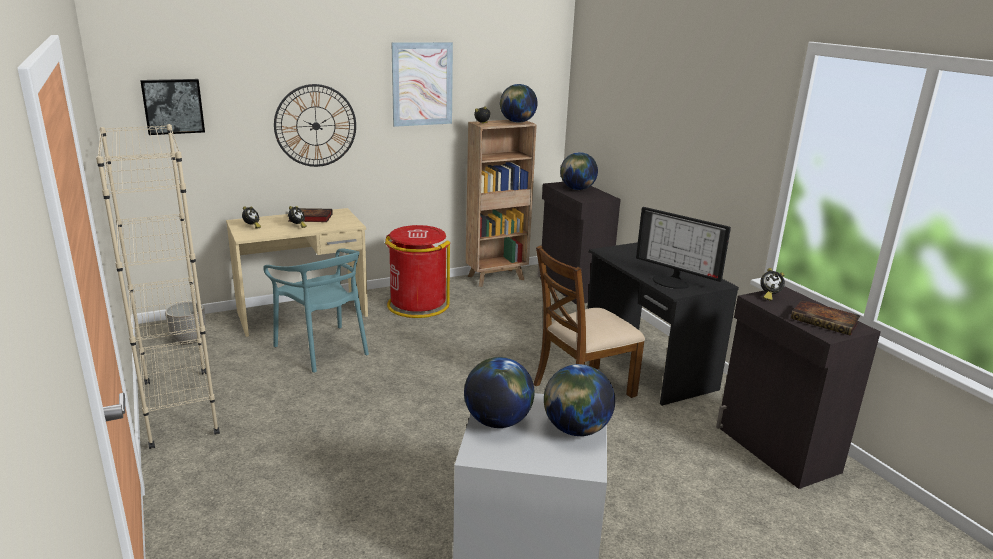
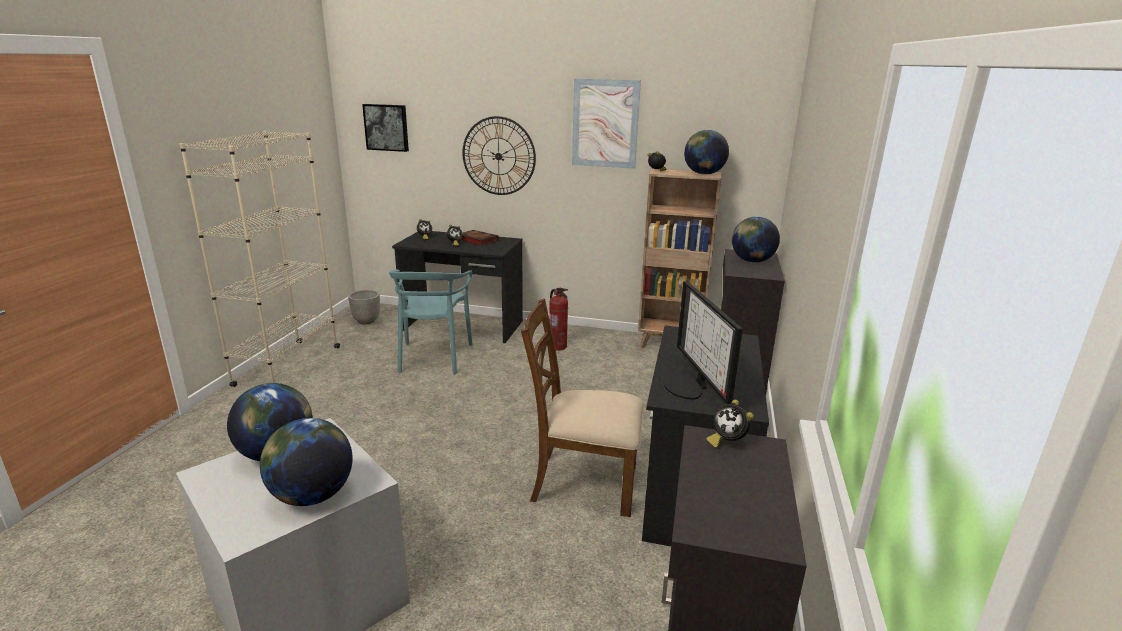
camera: 40 degrees right, 0 degrees up
beige desk [226,208,368,337] -> black desk [392,231,523,343]
red trash can [385,225,450,318] -> fire extinguisher [549,288,568,351]
book [791,300,860,336] -> none

